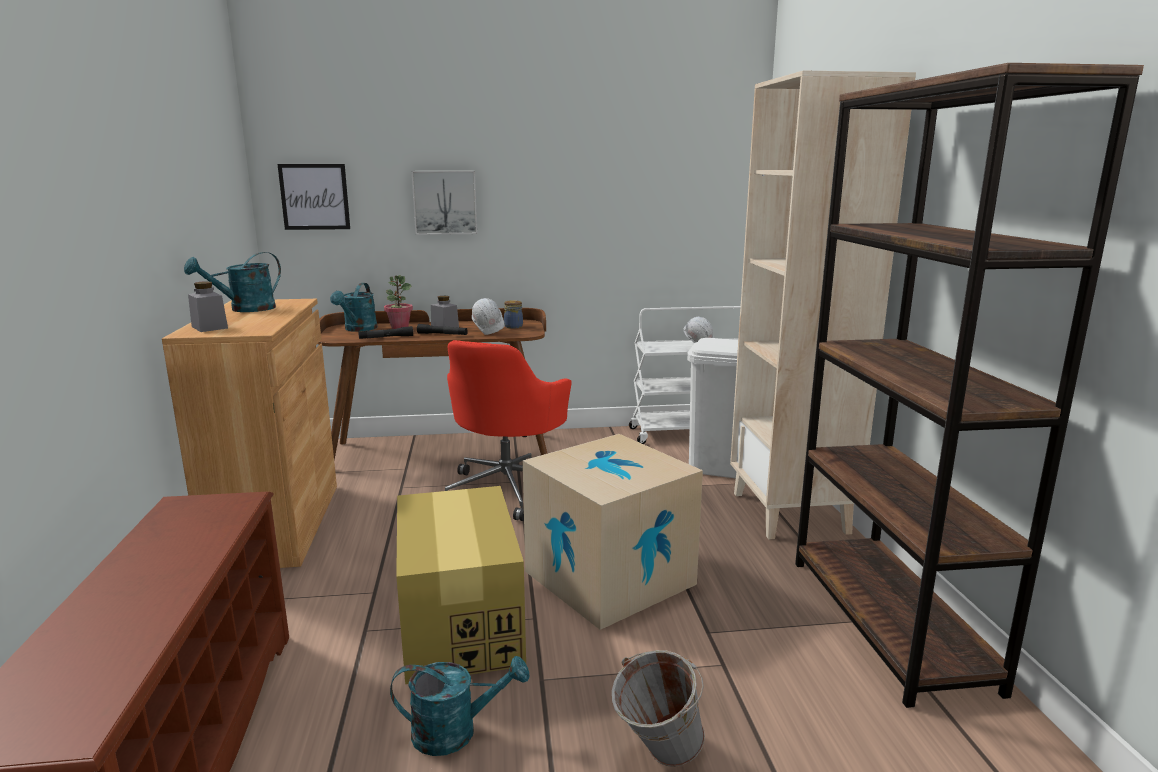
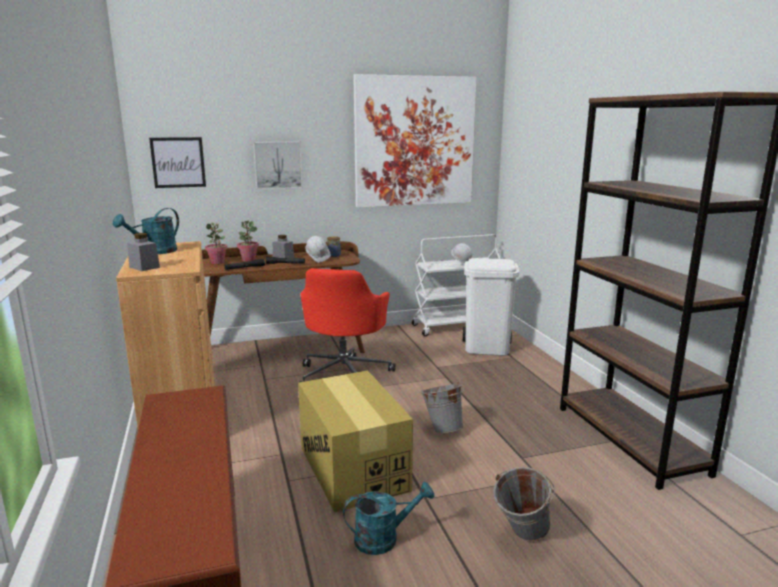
camera: 10 degrees left, 0 degrees up
turquoise watering can [330,283,377,332] -> potted plant [205,223,227,264]
cardboard box [523,434,703,630] -> grey bucket [421,381,464,433]
beige bookcase [730,71,916,539] -> none
none -> picture [353,74,477,208]

